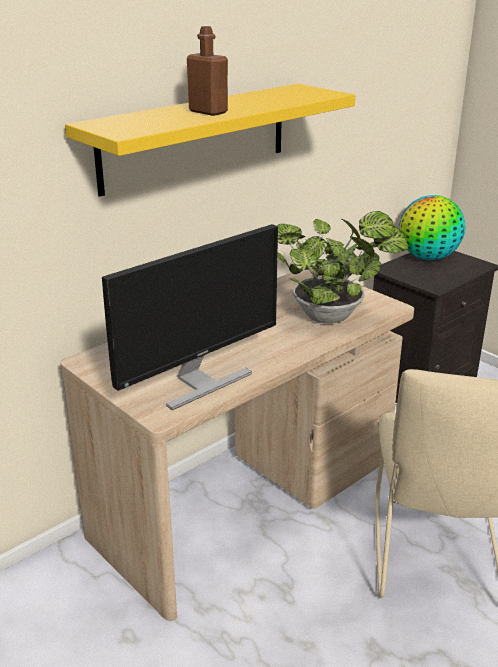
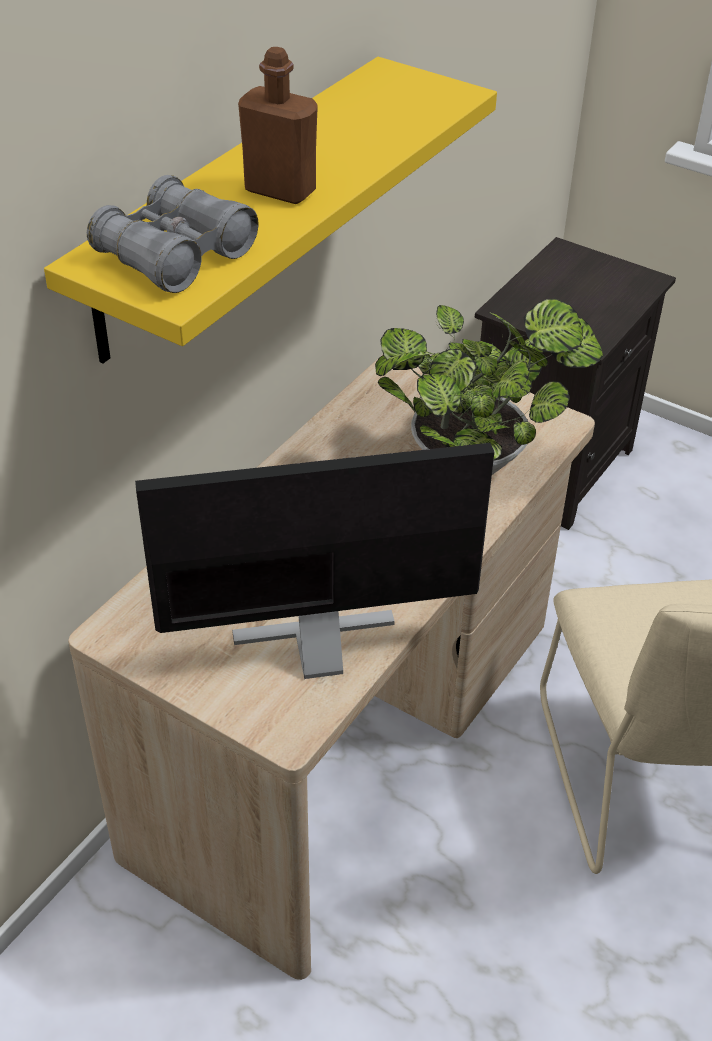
camera: 15 degrees left, 15 degrees up
monitor [102,224,278,410] -> monitor turned 135 degrees counterclockwise [135,443,494,679]
globe [399,195,465,260] -> none
none -> grey binoculars [87,175,259,293]

